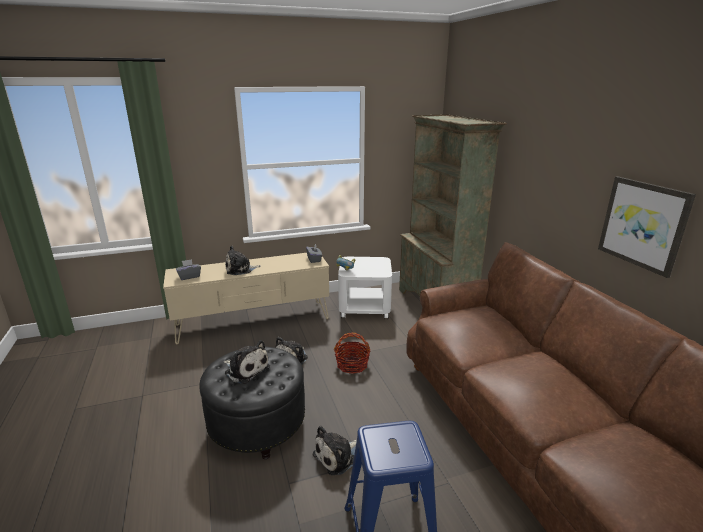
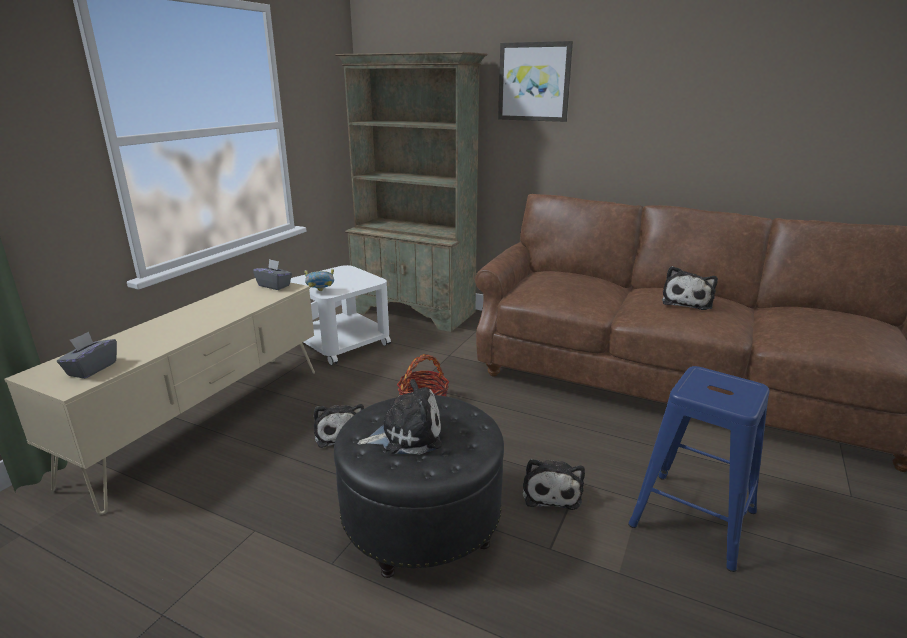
camera: 45 degrees left, 0 degrees up
plush toy [225,246,261,275] -> plush toy moved to [662,266,718,310]
picture [598,176,696,278] -> picture moved to [498,41,573,122]

